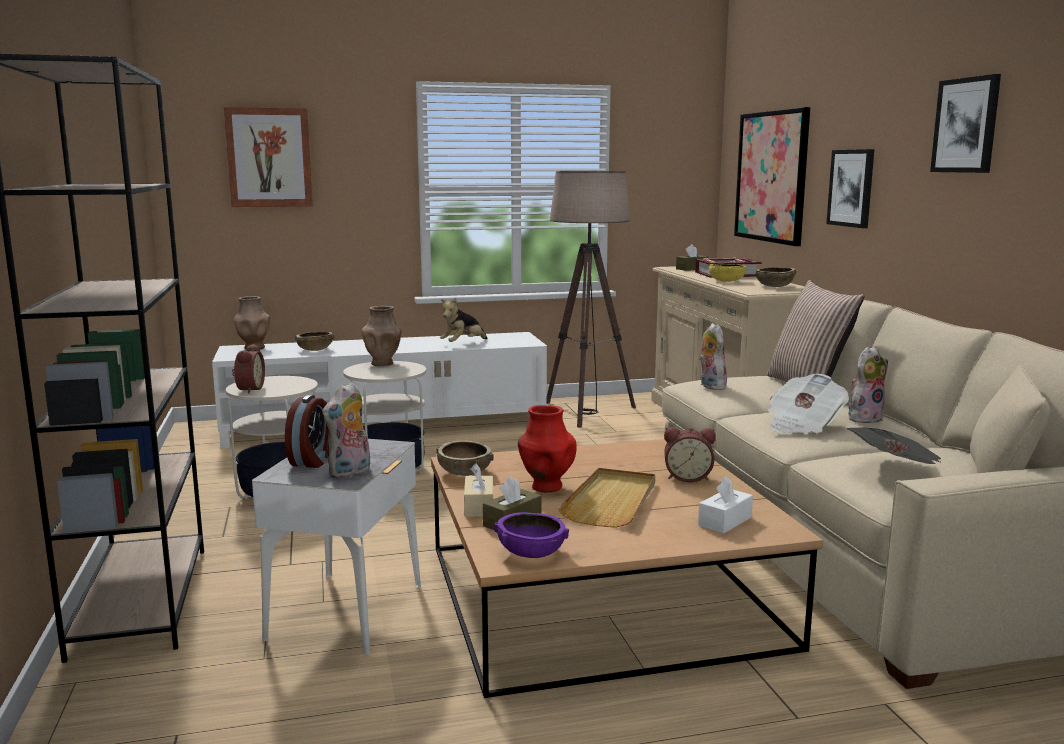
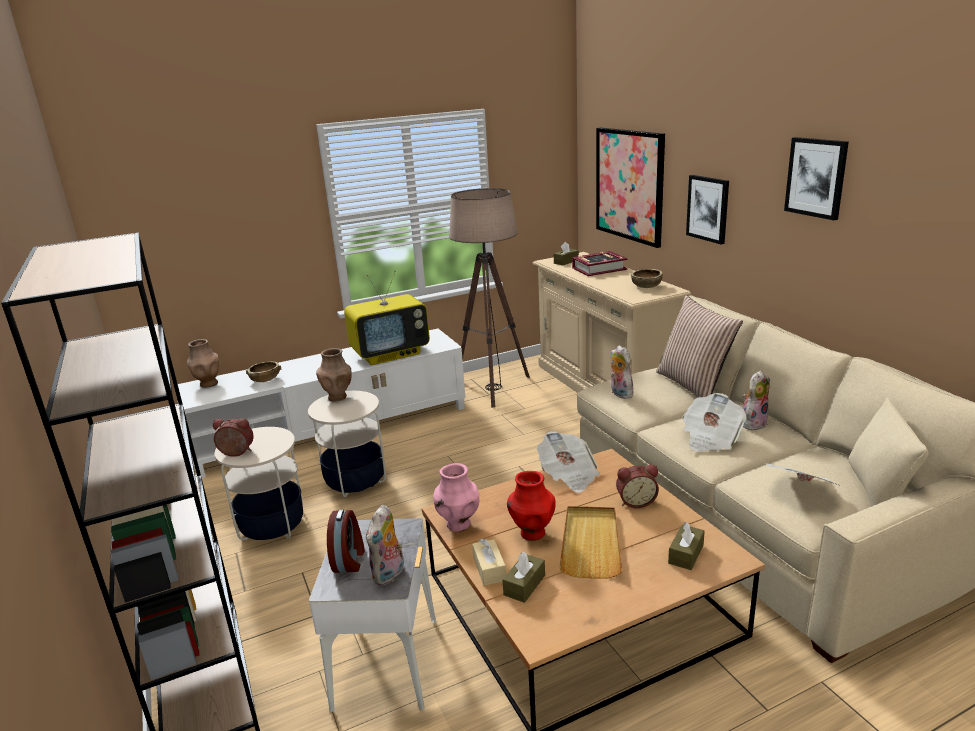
camera: 10 degrees left, 10 degrees up
picture [224,107,313,207] -> none
alarm clock [232,344,265,393] -> alarm clock turned 75 degrees counterclockwise [213,418,253,457]
brown bowl [436,440,494,476] -> pink vase [433,463,479,532]
plush toy [440,298,487,342] -> television [344,270,430,365]
purple bowl [494,512,569,558] -> none
white tissue box [698,476,753,534] -> brown tissue box [668,522,705,570]
yellow bowl [709,264,747,282] -> none
none -> newspaper [537,431,600,493]

